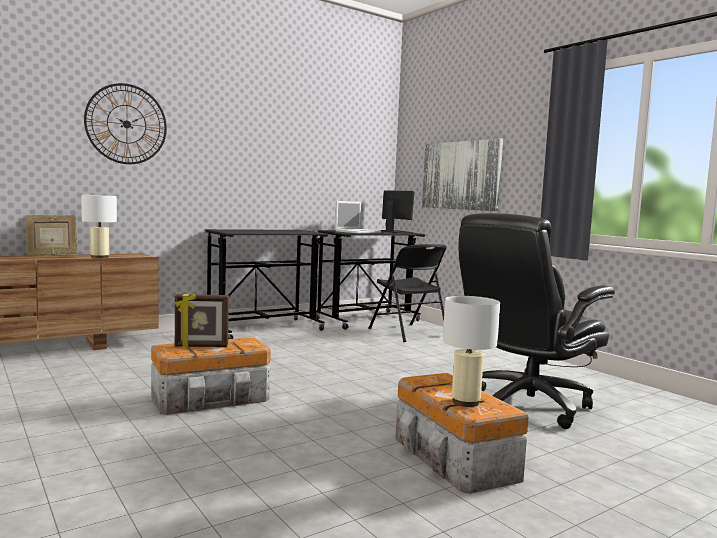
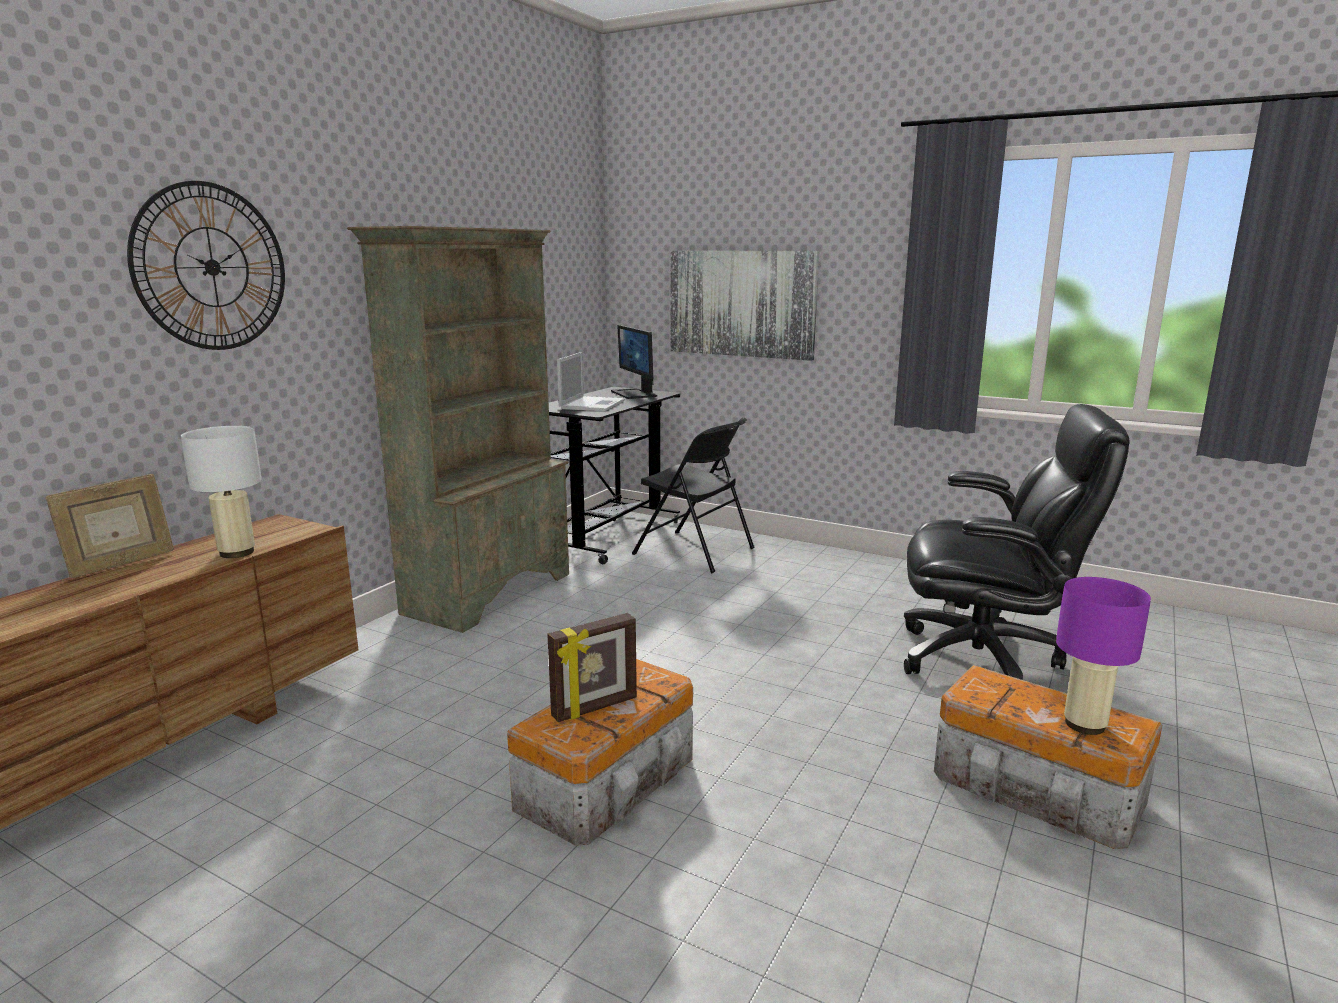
camera: 25 degrees left, 10 degrees up
black desk [205,229,328,339] -> green bookcase [347,226,569,633]
monitor [381,190,414,233] -> monitor turned 150 degrees counterclockwise [611,325,657,399]
white table lamp [443,296,500,407] -> purple table lamp [1056,577,1151,735]
black office chair [459,213,615,429] -> black office chair turned 105 degrees counterclockwise [904,404,1130,680]

